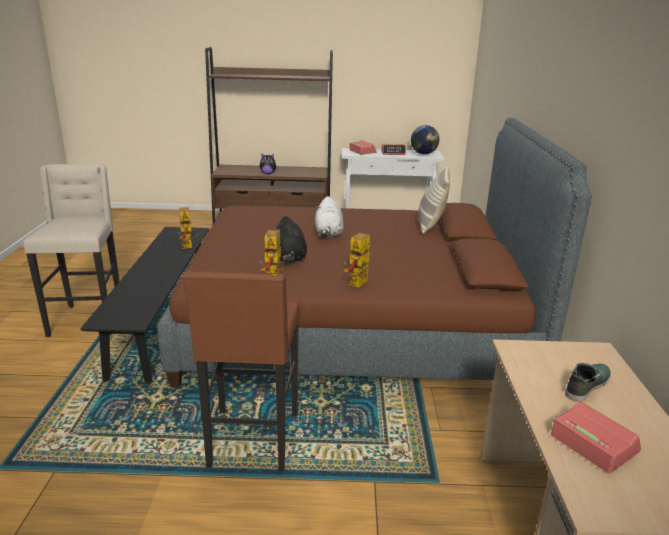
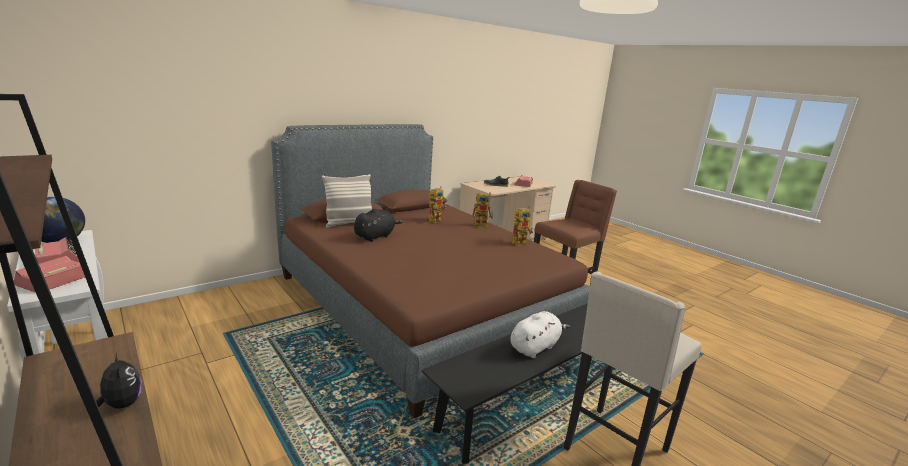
camera: 130 degrees left, 5 degrees down
toy robot [178,207,198,249] -> toy robot moved to [429,187,446,223]
black plush toy [275,216,307,262] -> black plush toy moved to [354,209,403,242]
white plush toy [315,196,344,237] -> white plush toy moved to [510,311,570,358]

